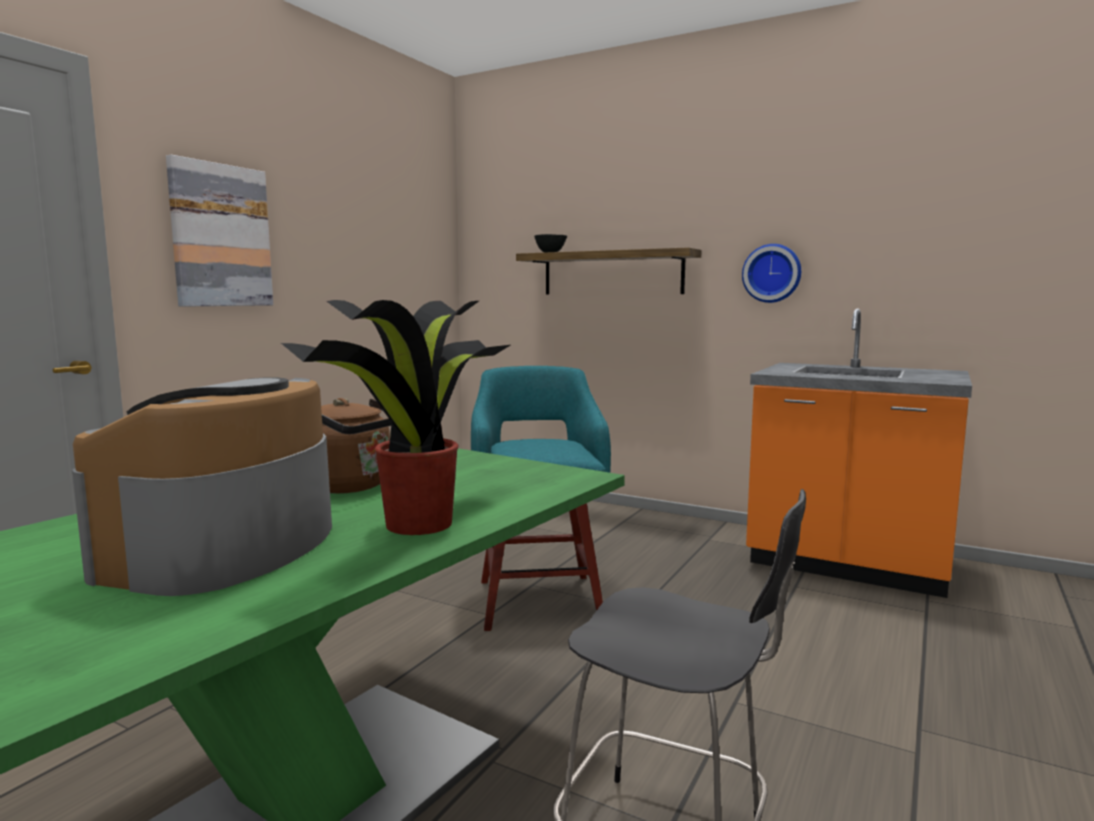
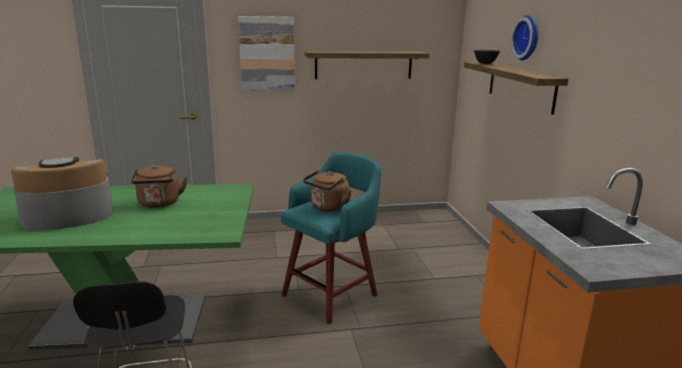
camera: 50 degrees right, 10 degrees up
potted plant [281,300,510,535] -> none
wall clock [742,244,801,303] -> wall clock moved to [511,15,539,60]
none -> brown kettle [303,170,352,212]
none -> shelf [305,51,430,79]

